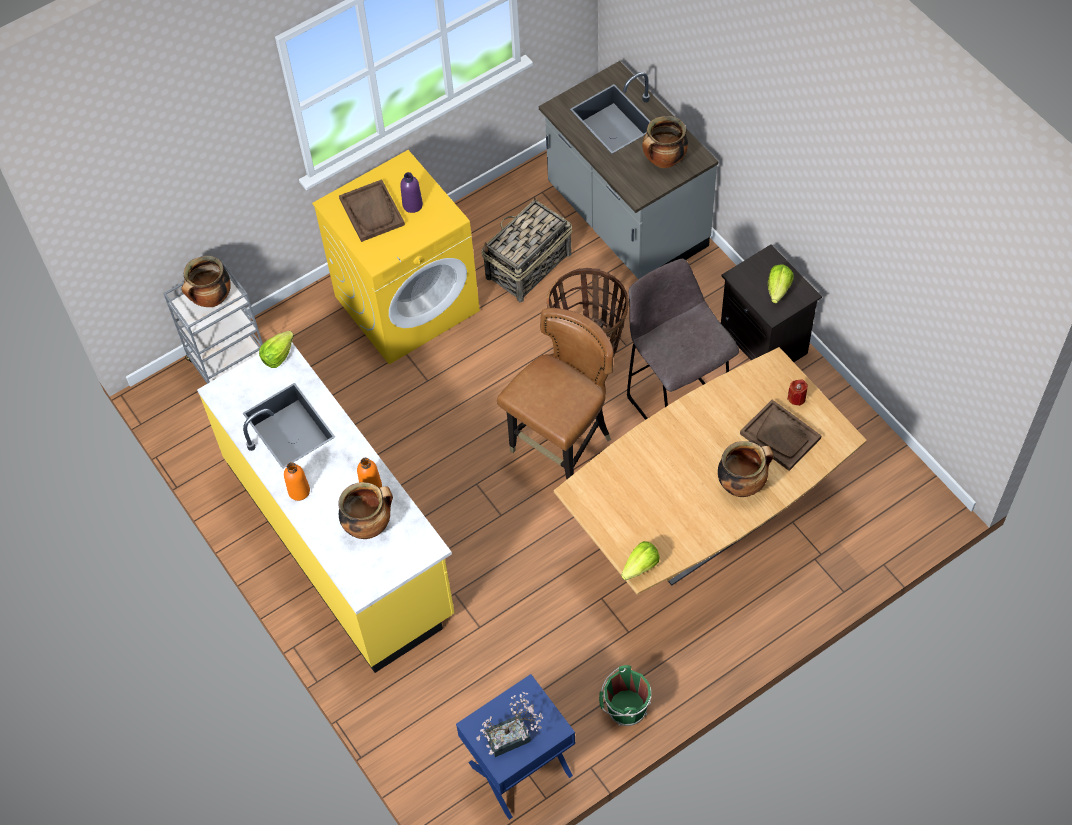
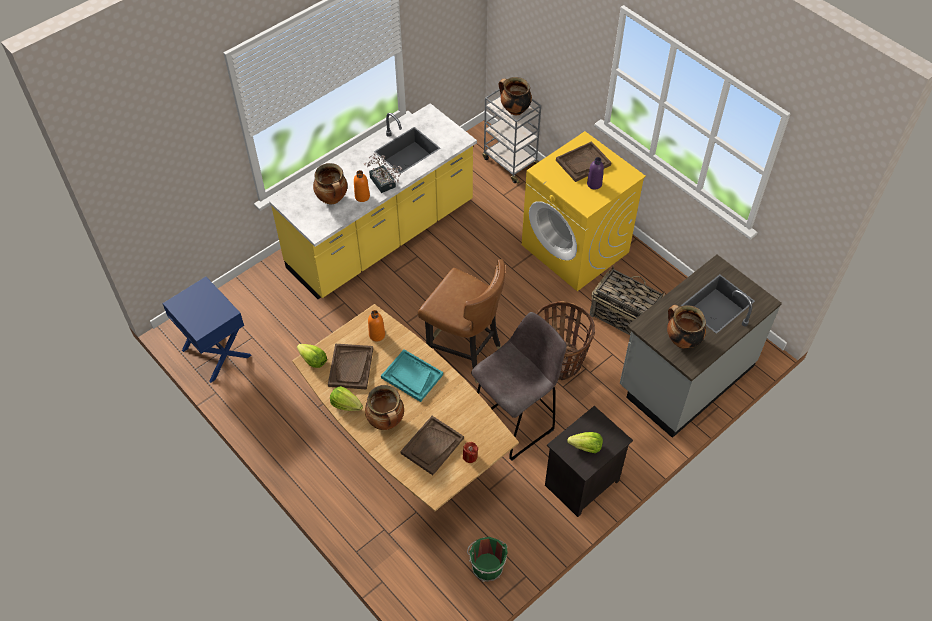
camera: 80 degrees right, 5 degrees down
lettuce [259,331,294,368] -> lettuce moved to [330,386,363,411]
orange bottle [284,462,310,501] -> orange bottle moved to [368,310,385,342]
potted plant [476,692,543,757] -> potted plant moved to [364,153,402,193]
green bucket [599,665,652,726] -> green bucket moved to [467,537,508,582]
none -> brown tray [328,344,373,389]
none -> turquoise tray [381,349,443,402]

